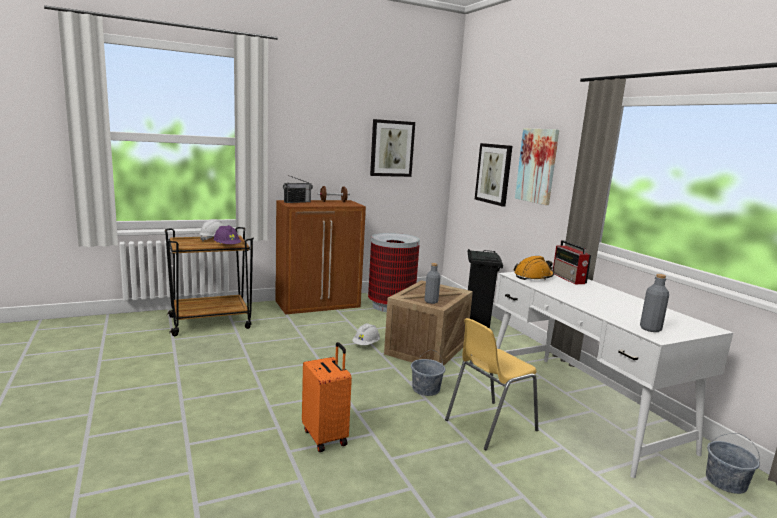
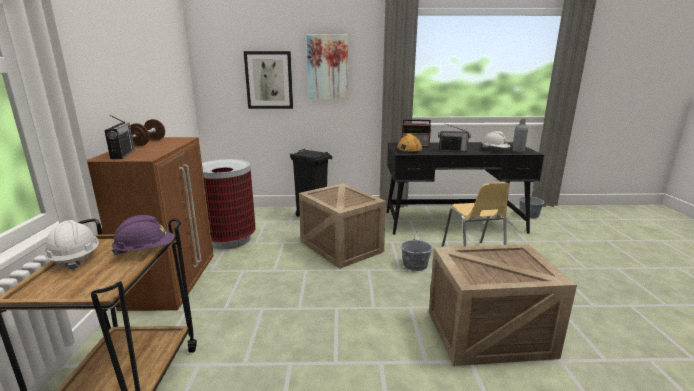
camera: 65 degrees left, 5 degrees up
orange suitcase [302,342,352,452] -> crate [429,244,577,366]
white hard hat [352,323,380,345] -> white hard hat moved to [482,131,510,148]
picture [370,119,415,177] -> none
grey bottle [424,263,441,304] -> none
white desk [495,269,733,478] -> black desk [386,142,544,235]
none -> radio [438,123,471,152]

